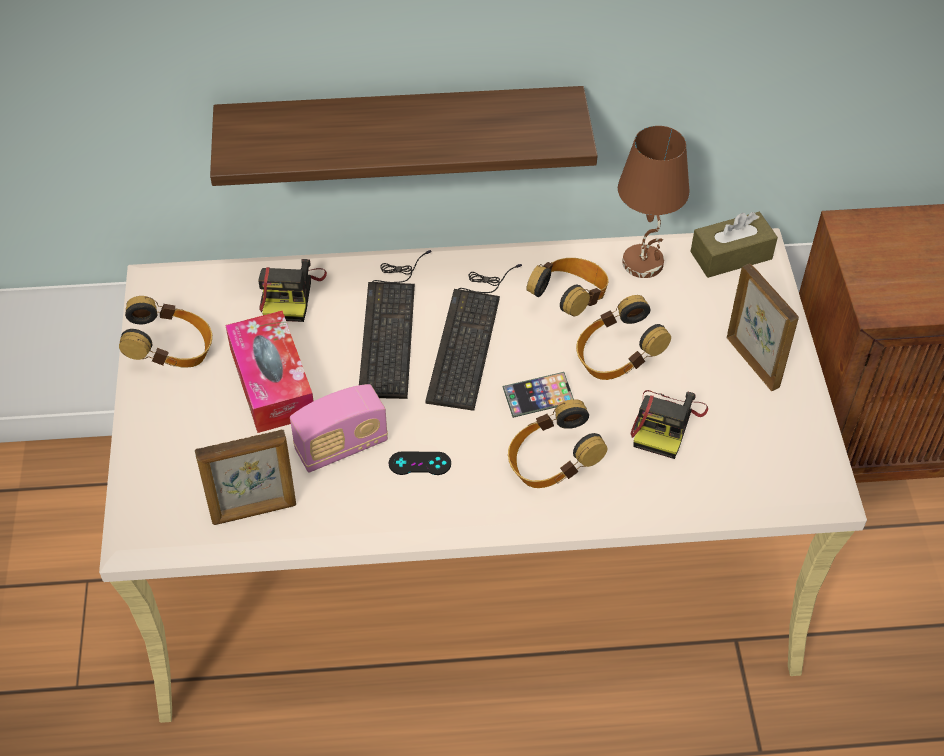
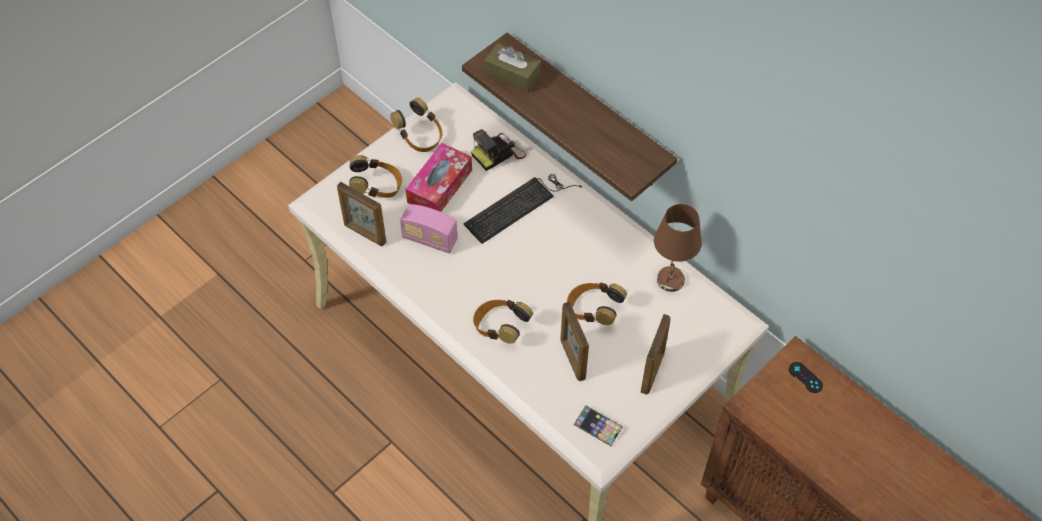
camera: 50 degrees right, 5 degrees up
black game controller [389,452,451,475] -> black game controller moved to [789,362,823,393]
keyboard [425,264,522,411] -> none
phone [503,372,574,418] -> phone moved to [574,405,623,446]
headphones [526,258,609,316] -> headphones moved to [349,155,403,198]
camera [631,390,708,459] -> picture frame [560,301,589,381]
brown tissue box [690,212,778,278] -> brown tissue box moved to [484,43,541,93]

